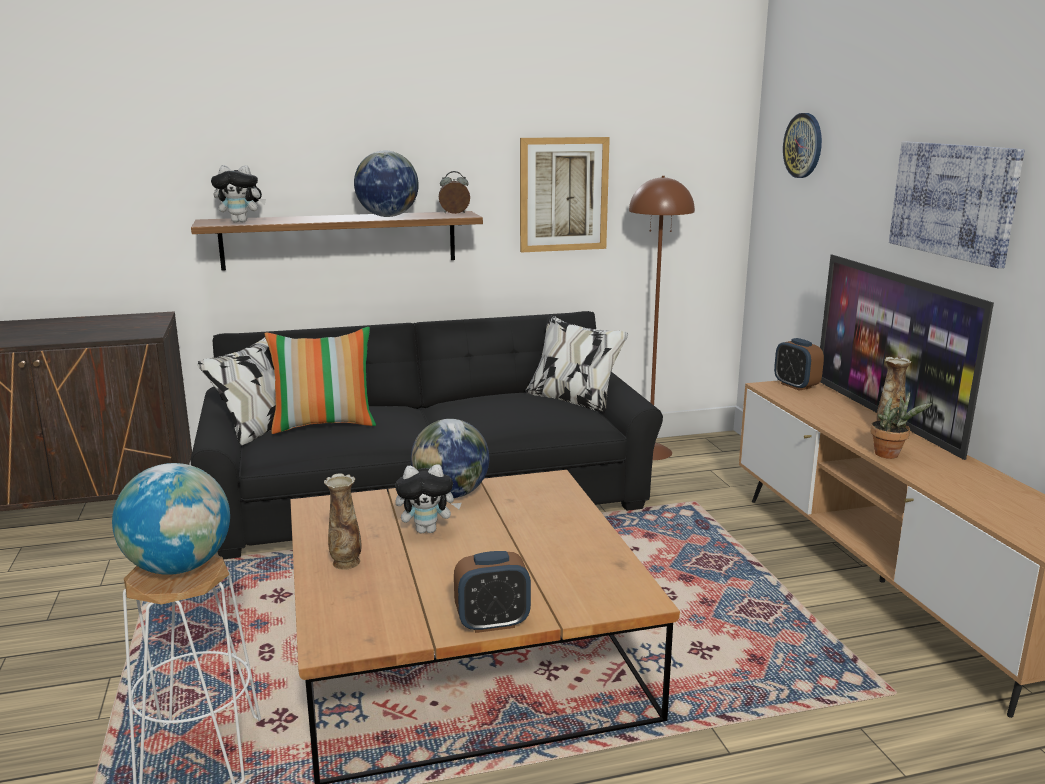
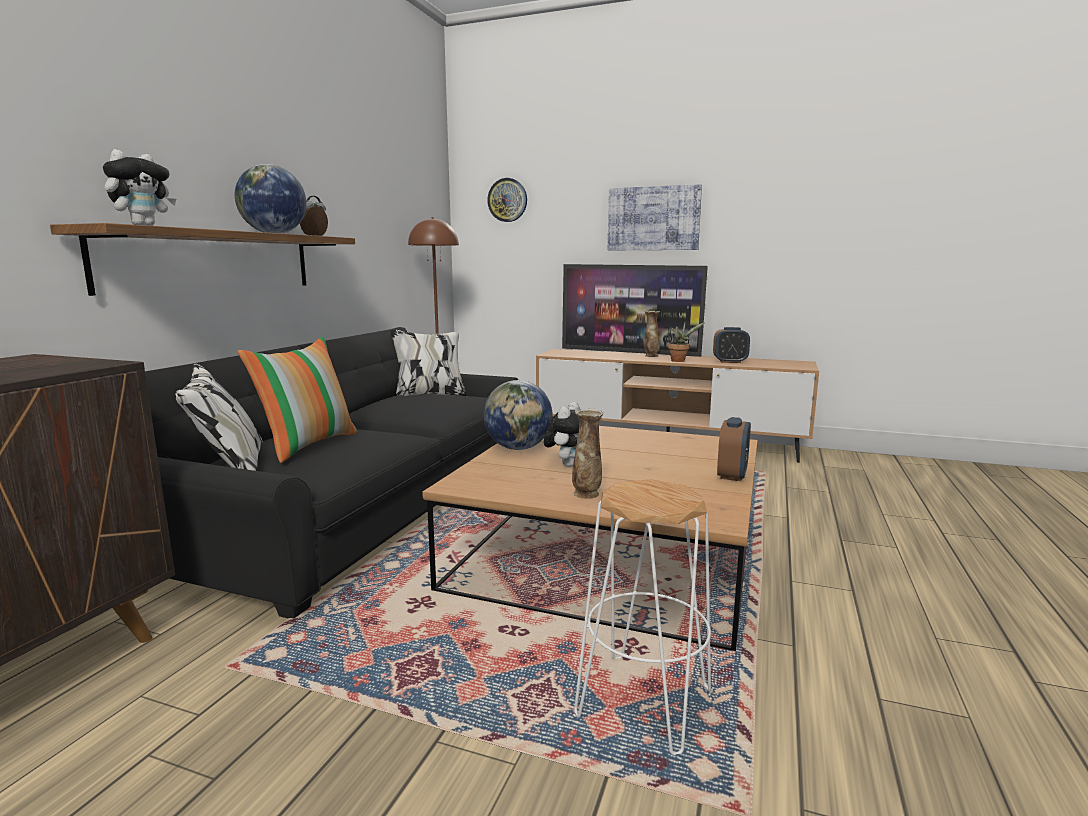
camera: 55 degrees left, 5 degrees down
globe [112,463,230,575] -> none
picture [520,137,610,252] -> none
alarm clock [774,338,824,391] -> alarm clock moved to [713,327,750,363]

